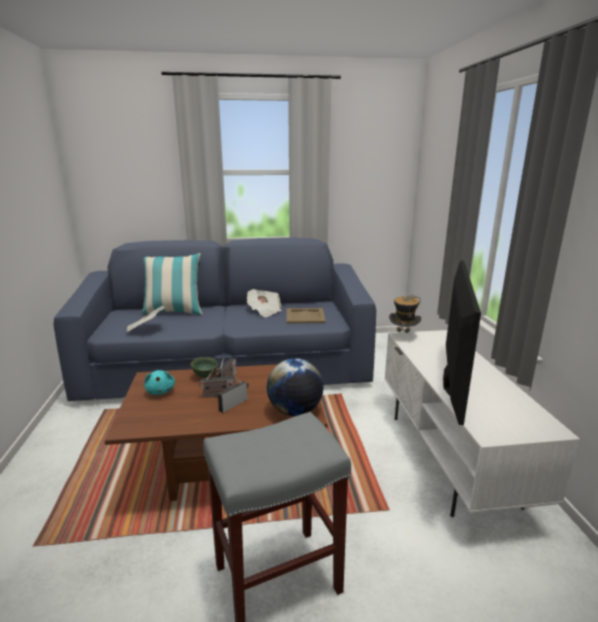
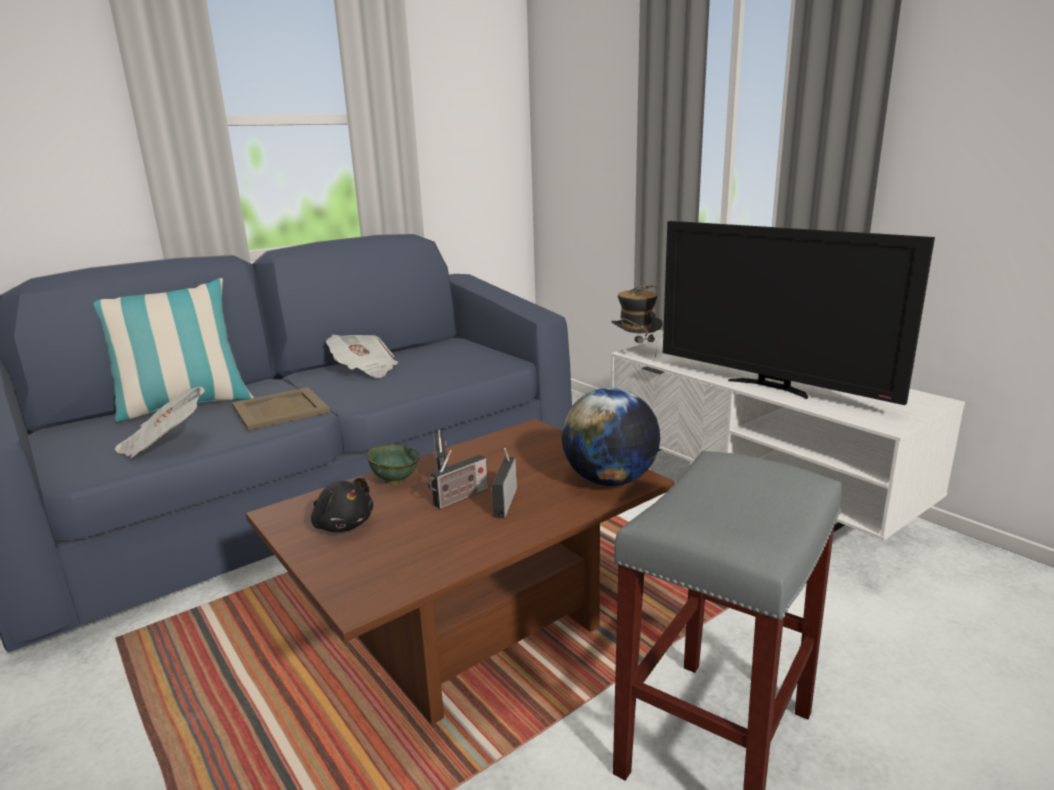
camera: 30 degrees left, 0 degrees up
turquoise plush toy [144,370,175,395] -> black plush toy [311,478,373,532]
beige tray [287,308,326,323] -> beige tray moved to [232,387,330,430]
television [443,260,481,425] -> television turned 150 degrees clockwise [663,221,935,405]

